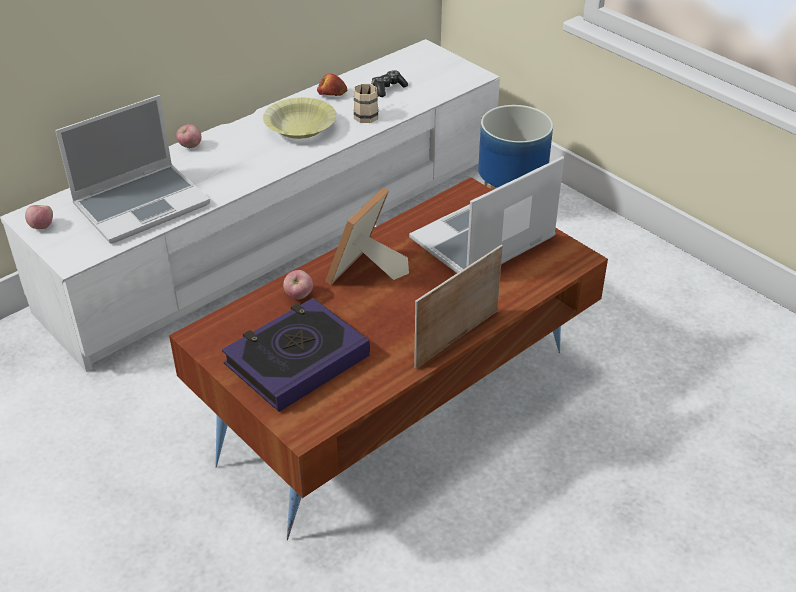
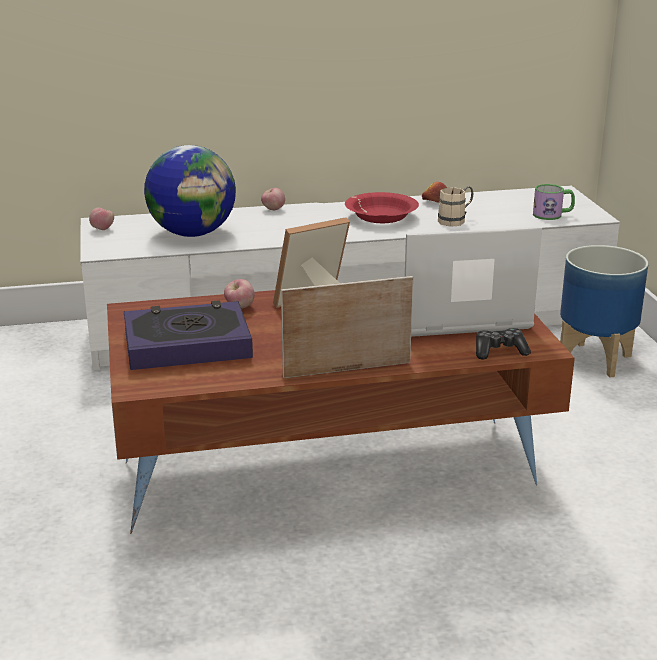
camera: 30 degrees right, 15 degrees down
laptop [55,95,210,244] -> globe [144,145,236,237]
yellow bowl [263,98,336,139] -> red bowl [345,192,419,223]
game controller [372,70,408,97] -> game controller moved to [476,328,531,359]
none -> mug [533,184,575,220]

